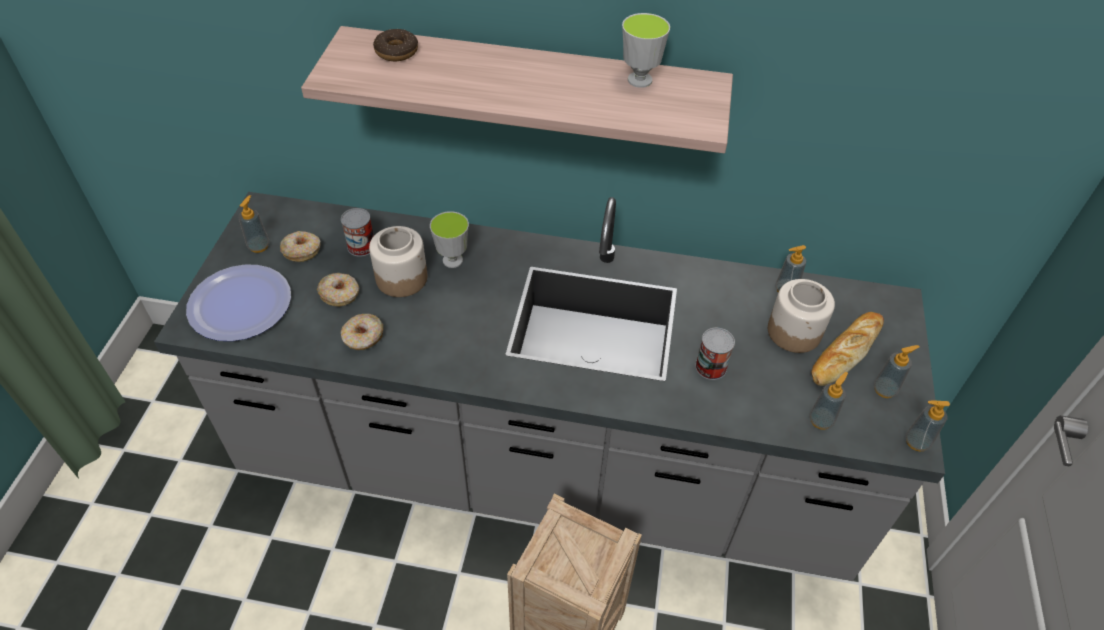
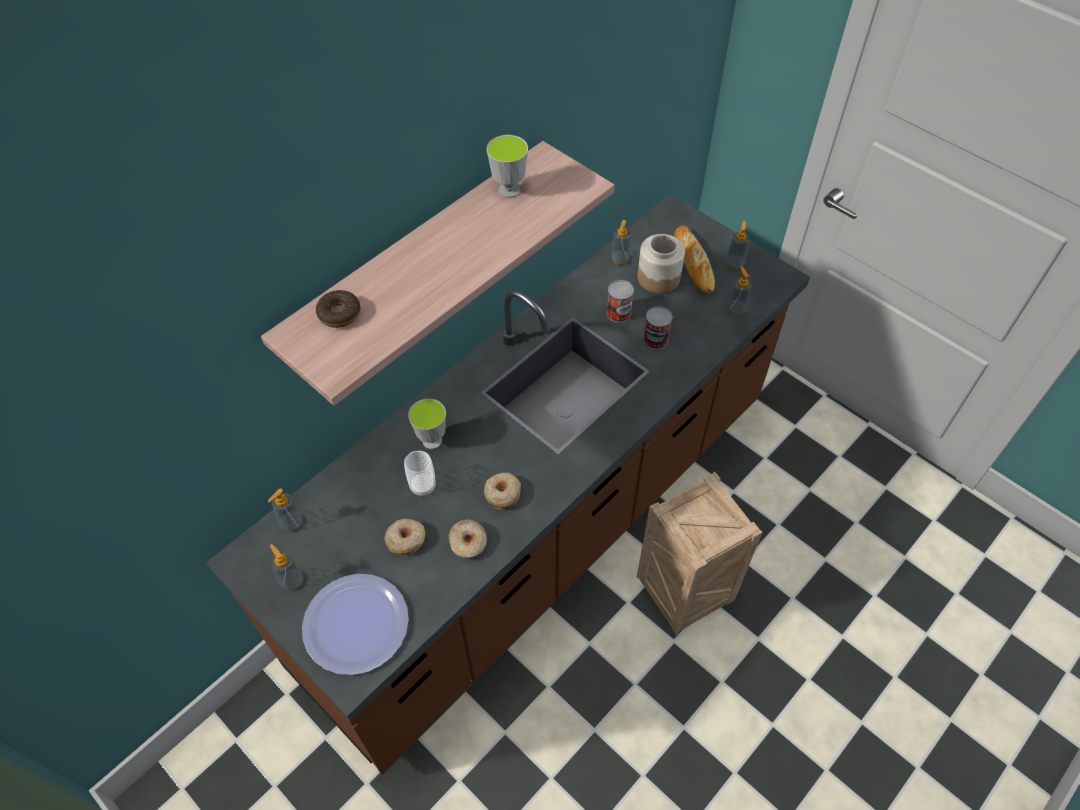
camera: 55 degrees left, 5 degrees up
grey counter [154,192,945,581] -> brown counter [206,194,810,775]
donut [280,231,321,262] -> donut moved to [484,472,521,510]
can [341,208,374,257] -> can moved to [606,280,634,322]
jar [369,226,427,297] -> cup [404,451,436,496]
soap dispenser [906,400,950,452] -> soap dispenser moved to [268,488,303,531]

